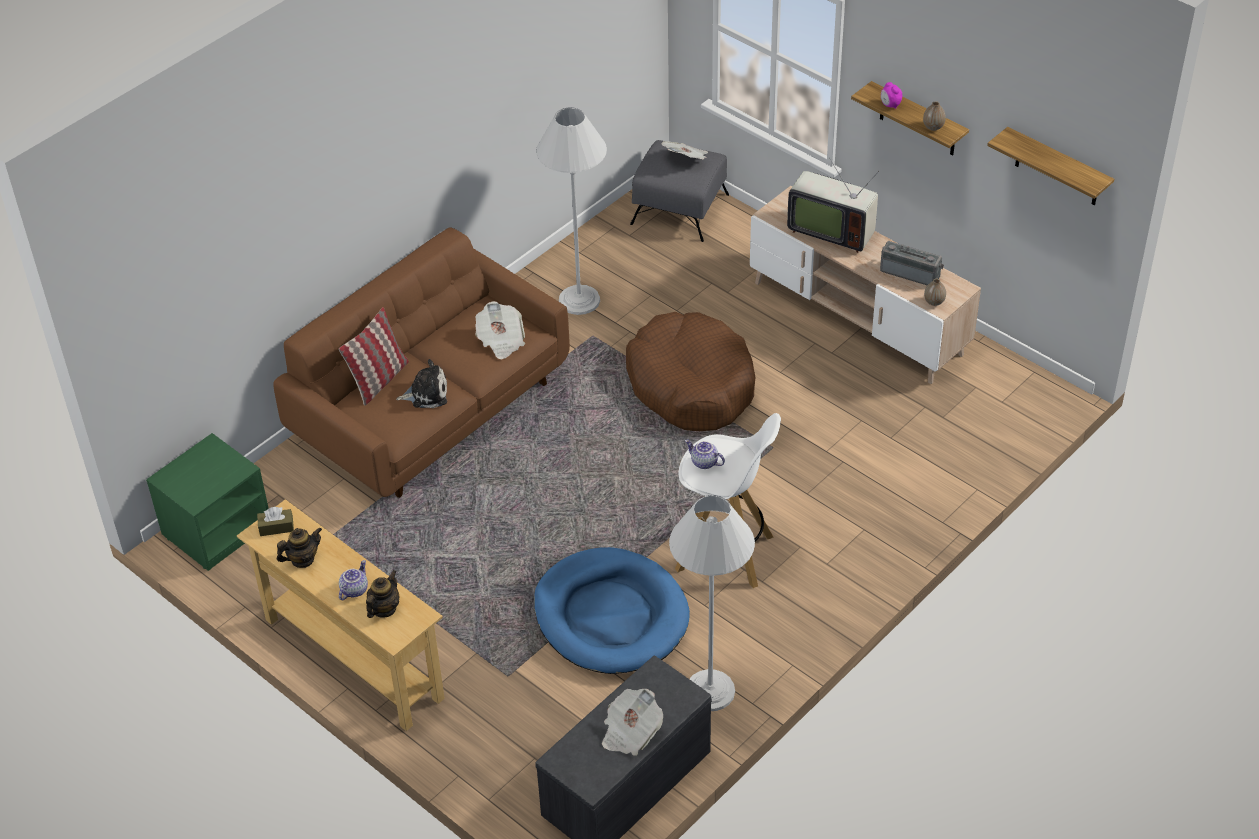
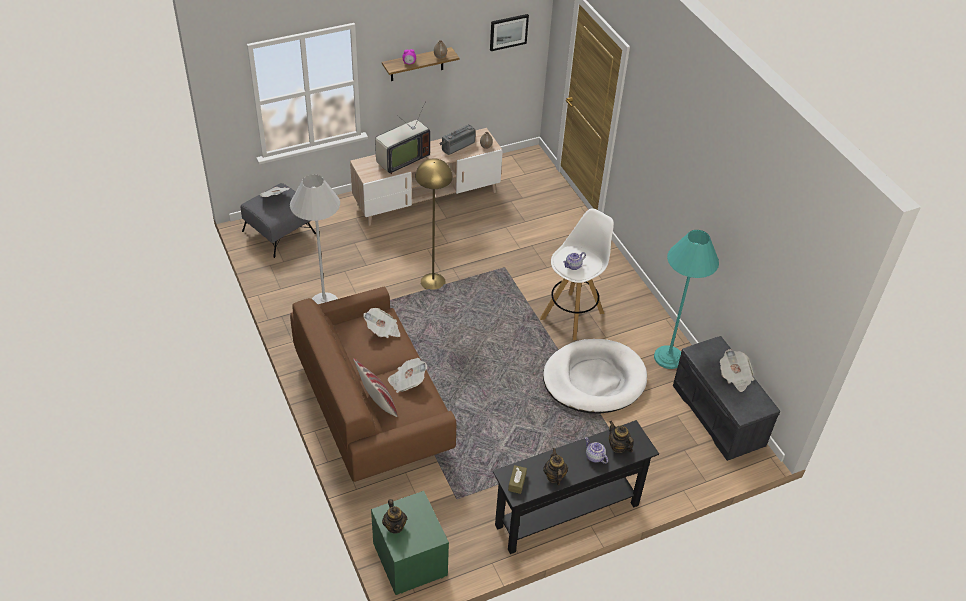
camera: 70 degrees left, 0 degrees up
beige console table [237,499,445,731] -> black console table [493,420,659,554]
plush toy [396,359,447,408] -> newspaper [388,358,428,393]
blue dog bed [534,547,690,674] -> white dog bed [543,339,647,414]
brown dog bed [626,312,755,431] -> yellow floor lamp [415,158,453,289]
white floor lamp [669,495,755,711] -> turquoise floor lamp [654,230,719,369]
shelf [987,127,1114,205] -> picture [490,14,529,51]
none -> teapot [382,499,407,534]

